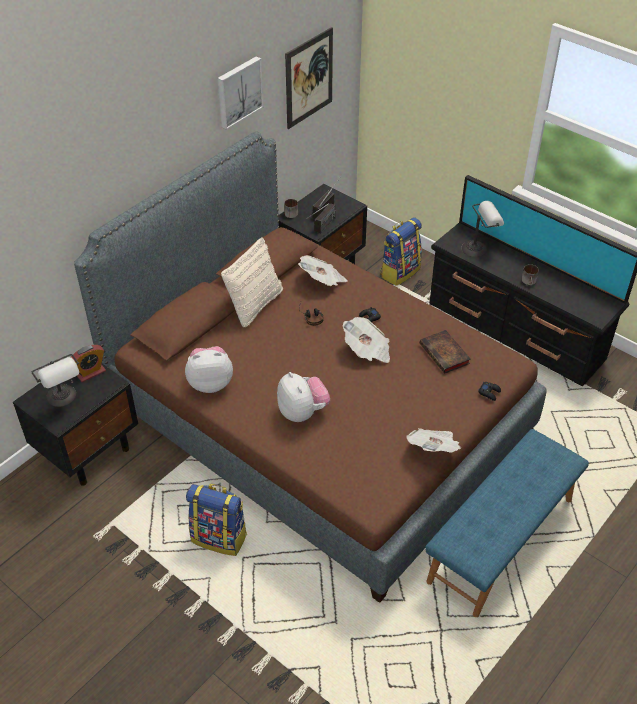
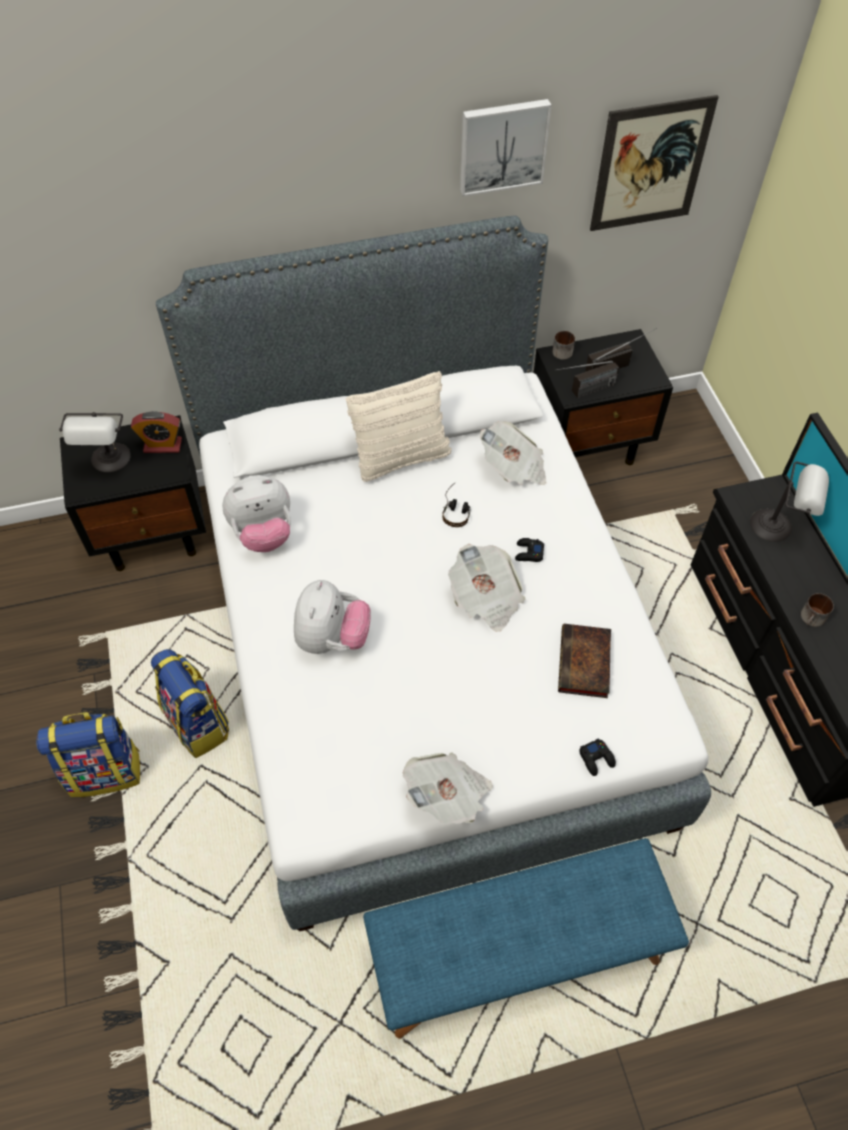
camera: 35 degrees right, 10 degrees up
brown bed [74,132,547,603] -> white bed [156,216,711,931]
plush toy [185,346,233,393] -> plush toy turned 135 degrees clockwise [222,476,291,552]
backpack [380,217,422,286] -> backpack moved to [36,712,140,797]

